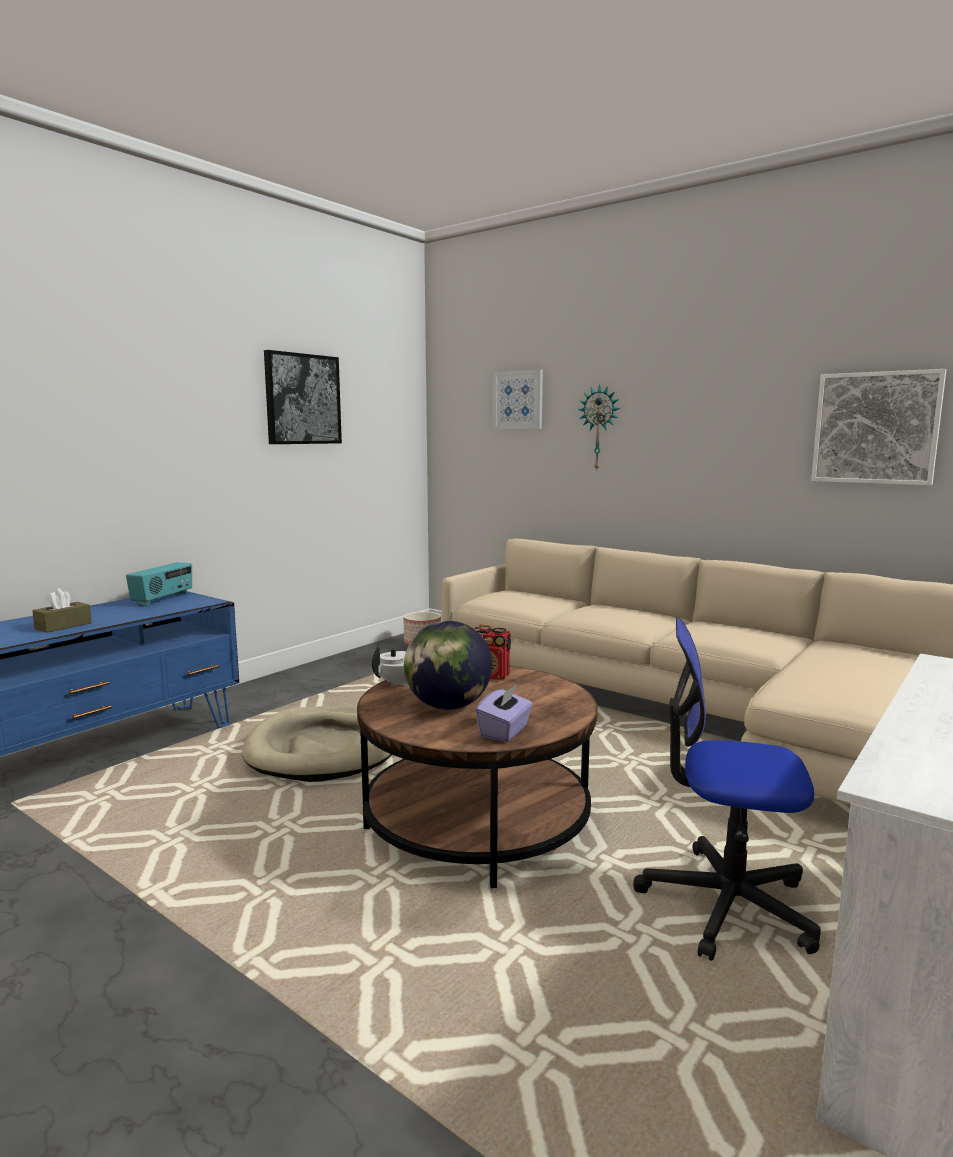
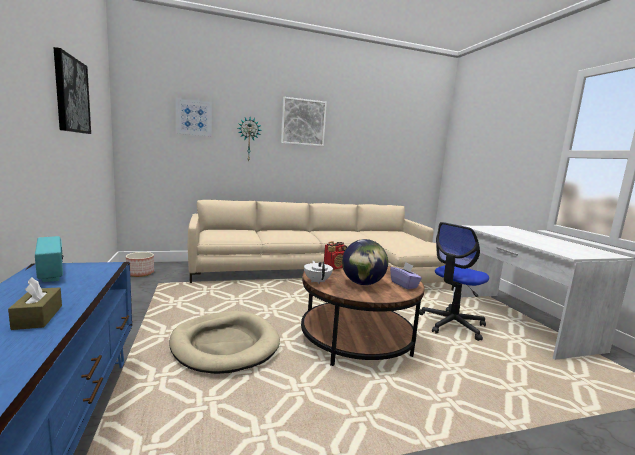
camera: 55 degrees left, 0 degrees up
picture [811,369,946,486] -> picture moved to [281,97,327,147]

